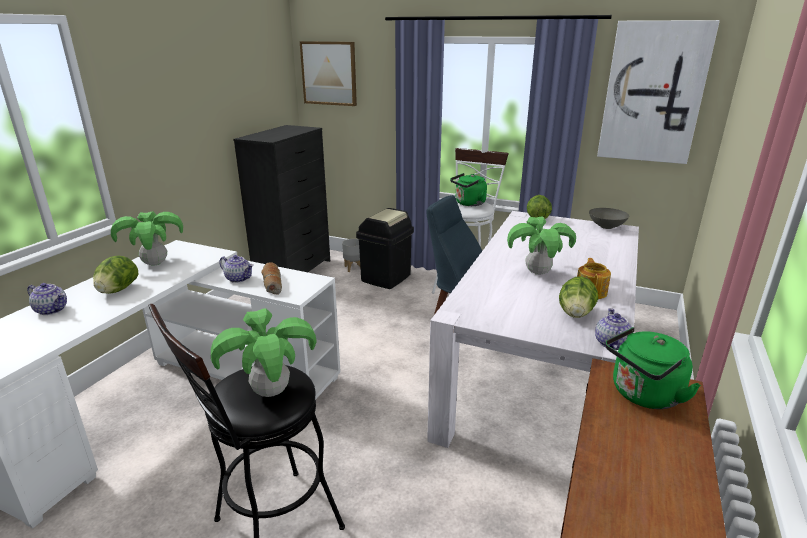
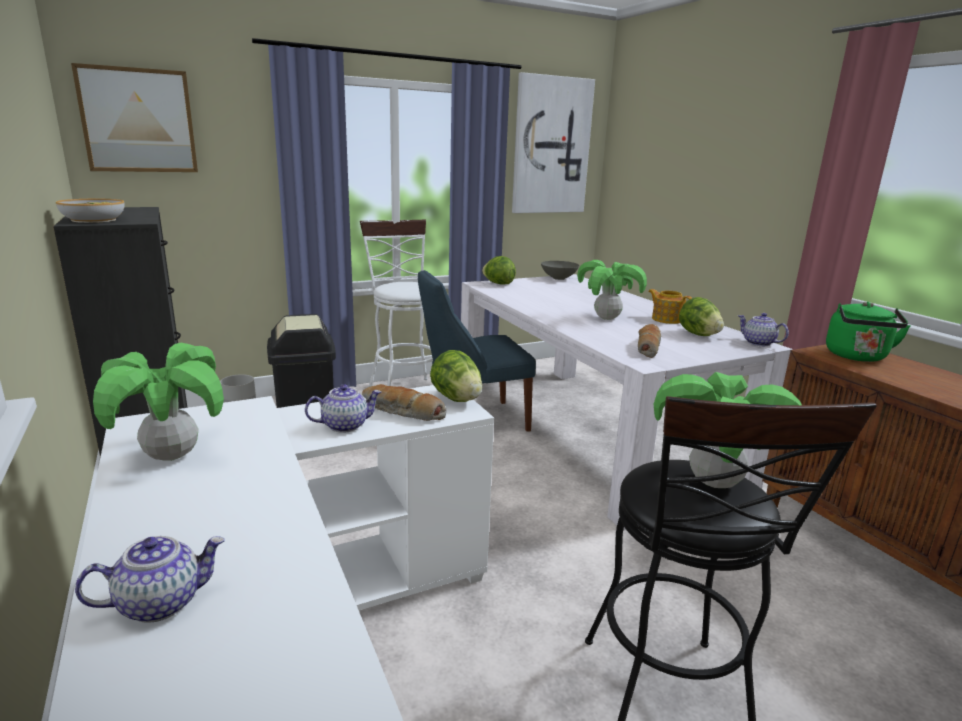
camera: 50 degrees left, 5 degrees down
lettuce [93,256,138,294] -> lettuce moved to [430,350,482,402]
green kettle [450,173,487,206] -> none
none -> bowl [56,199,125,223]
none -> bread [638,324,661,358]

